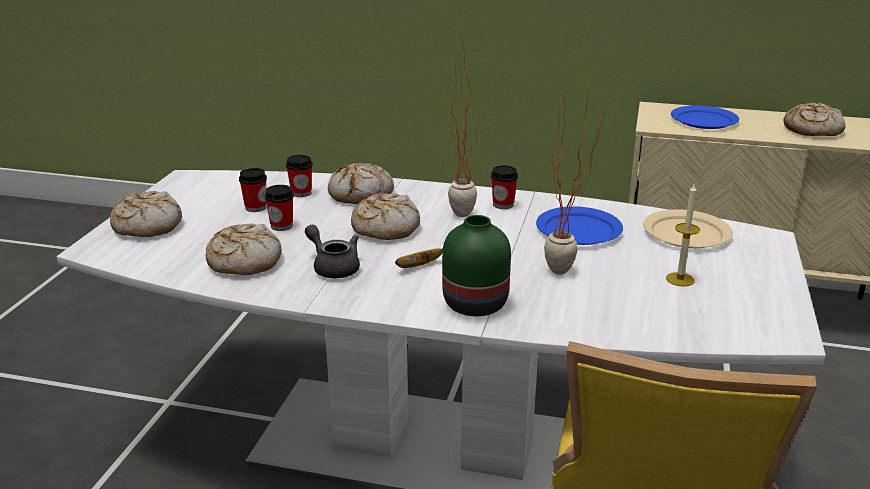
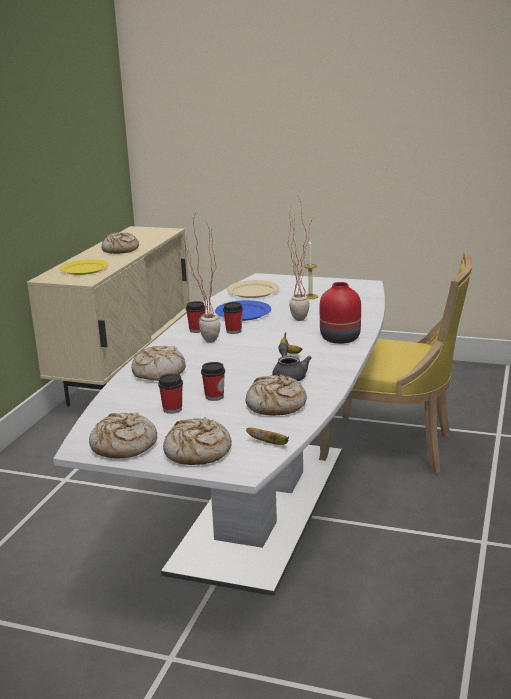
camera: 85 degrees left, 5 degrees down
cup [286,155,313,197] -> cup moved to [223,302,243,334]
grey teapot [305,224,360,278] -> grey teapot turned 120 degrees clockwise [272,343,312,381]
bread [351,193,420,240] -> bread moved to [89,413,157,458]
green vase [442,215,511,316] -> red vase [320,282,361,344]
blue plate [671,105,739,129] -> yellow plate [59,259,109,275]
none -> banana [246,428,289,445]

